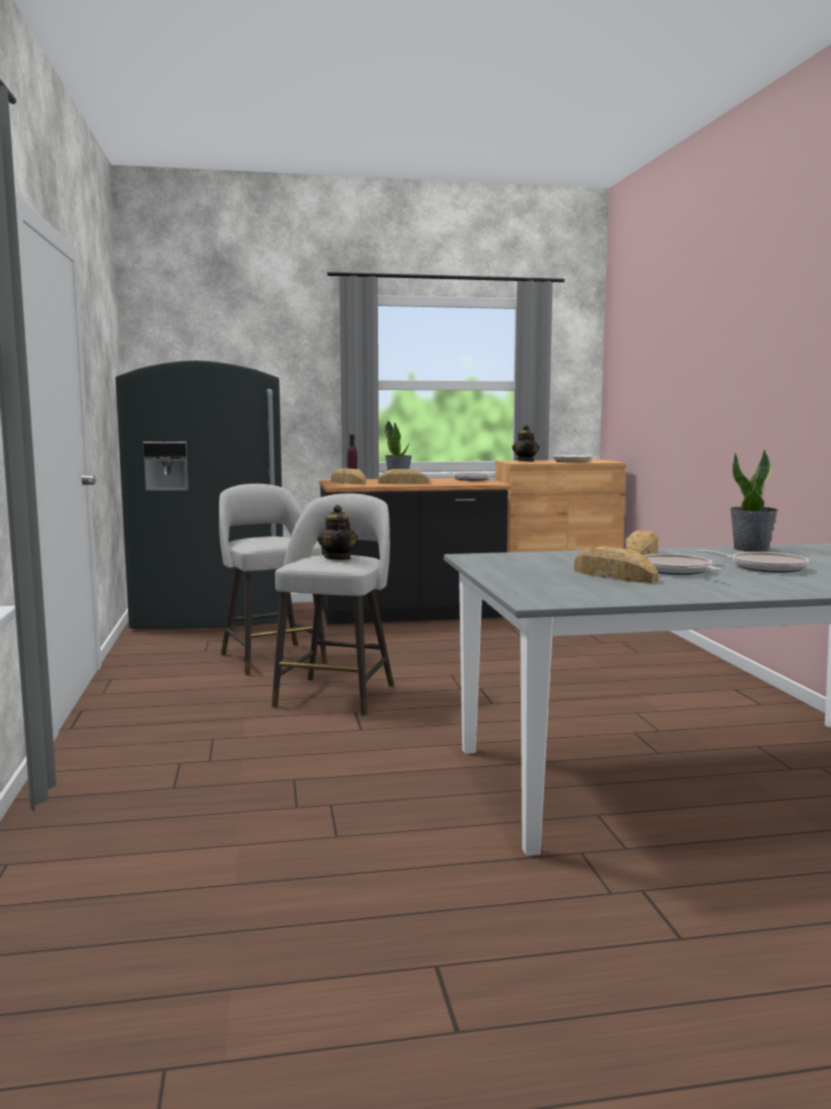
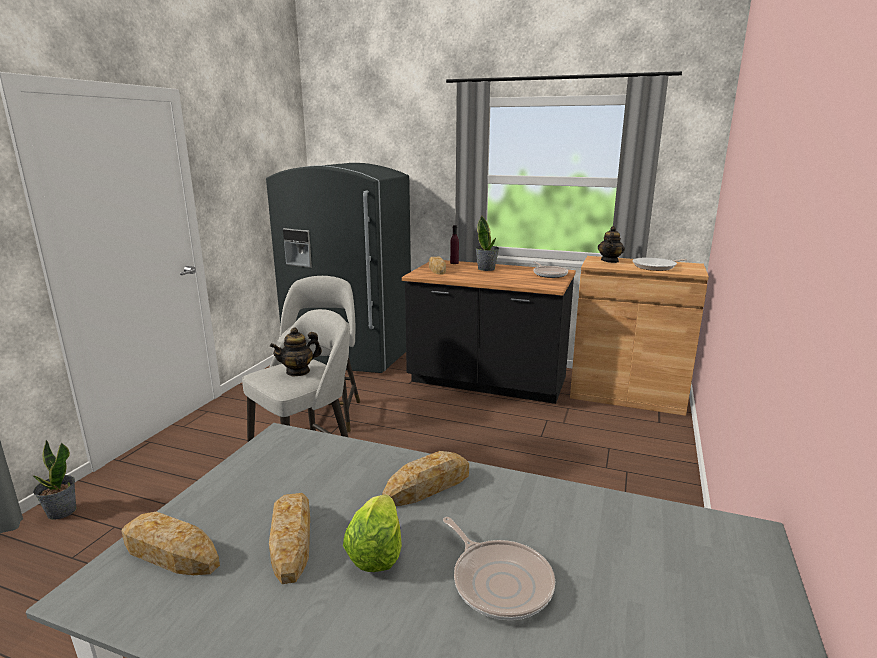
camera: 30 degrees right, 10 degrees up
teapot [318,505,358,560] -> teapot turned 45 degrees clockwise [270,327,322,377]
bread [378,469,429,484] -> bread moved to [121,512,220,575]
frying pan [643,554,721,575] -> lettuce [343,494,402,572]
potted plant [730,450,778,552] -> potted plant moved to [33,440,76,520]

